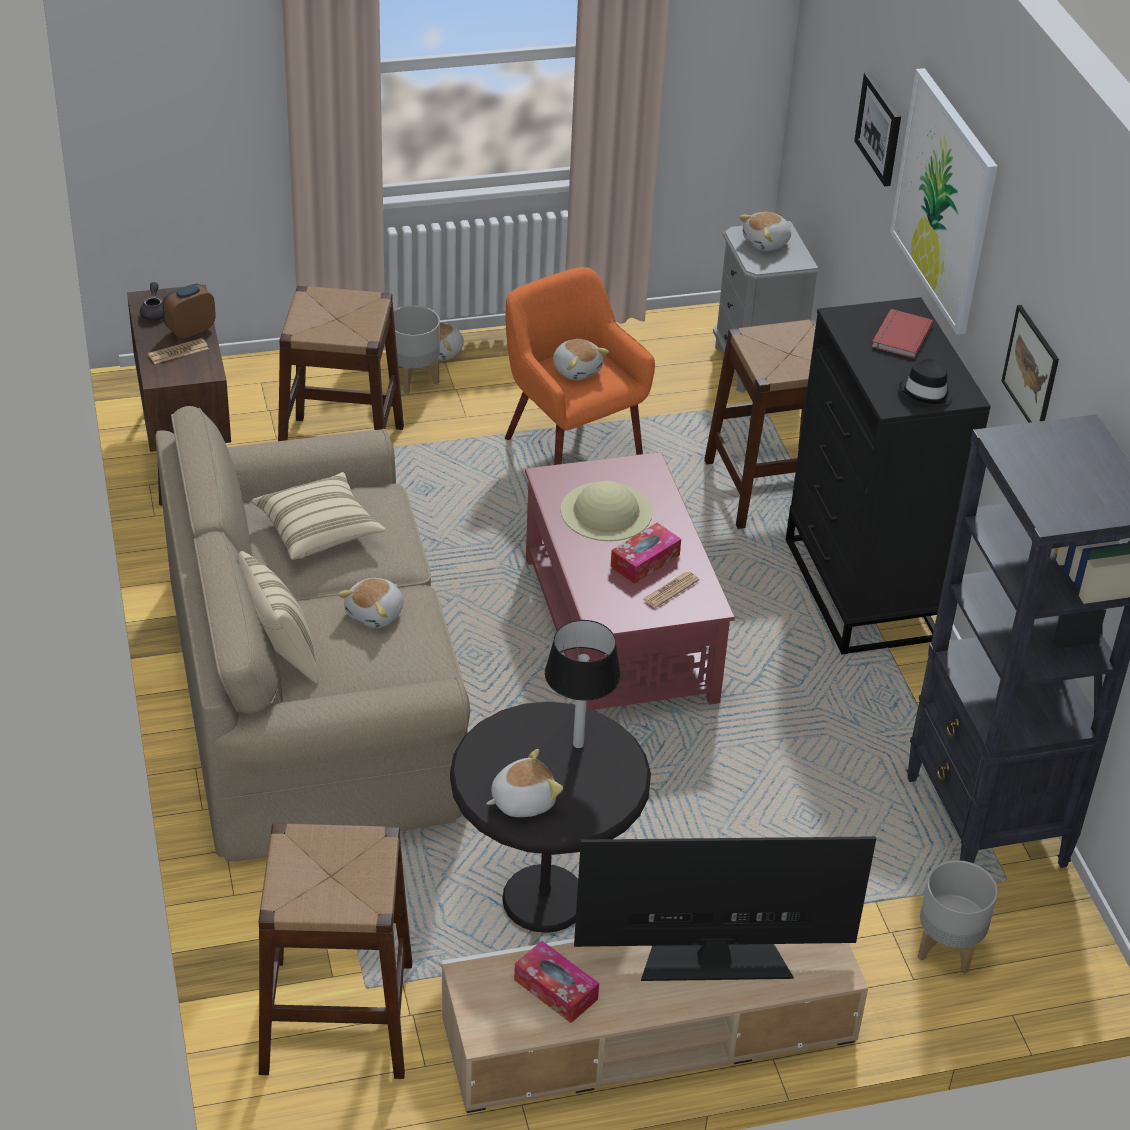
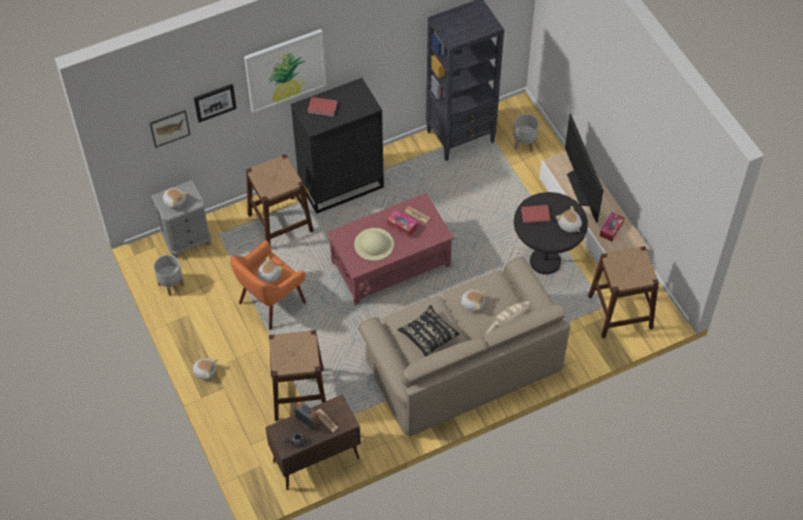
camera: 100 degrees left, 15 degrees up
beige pillow [252,472,385,560] -> black pillow [398,305,460,357]
grey planter [388,305,440,394] -> grey planter moved to [154,255,184,296]
table lamp [545,620,621,748] -> red book [521,205,550,224]
black hat [899,359,954,404] -> none
picture [1001,305,1059,423] -> picture moved to [150,110,190,148]

